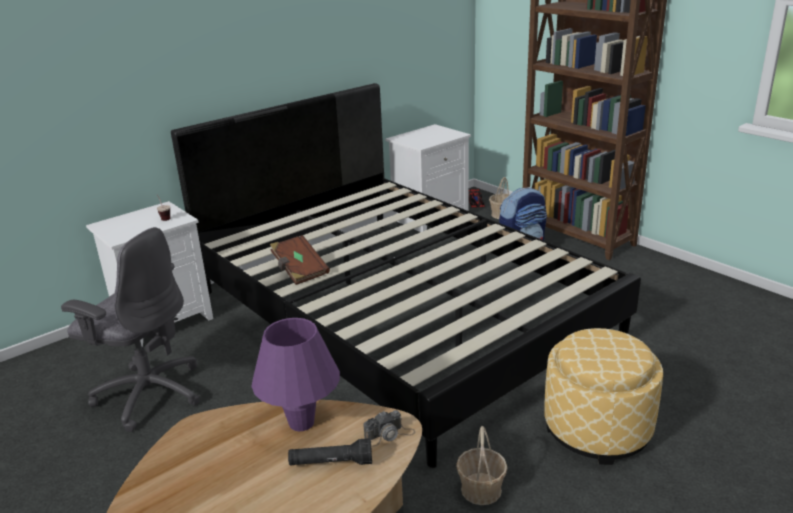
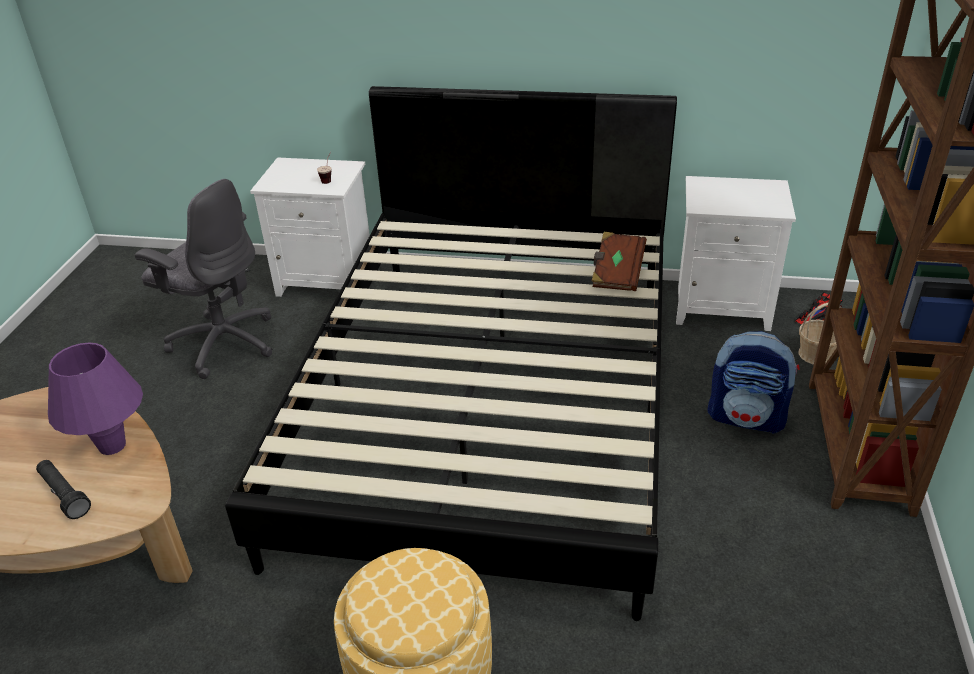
camera: 50 degrees right, 10 degrees up
grey office chair [61,227,200,432] -> grey office chair turned 45 degrees counterclockwise [135,179,273,379]
brown book [270,235,330,285] -> brown book moved to [592,232,647,291]
camera [363,410,415,447] -> none
basket [456,426,508,505] -> none

